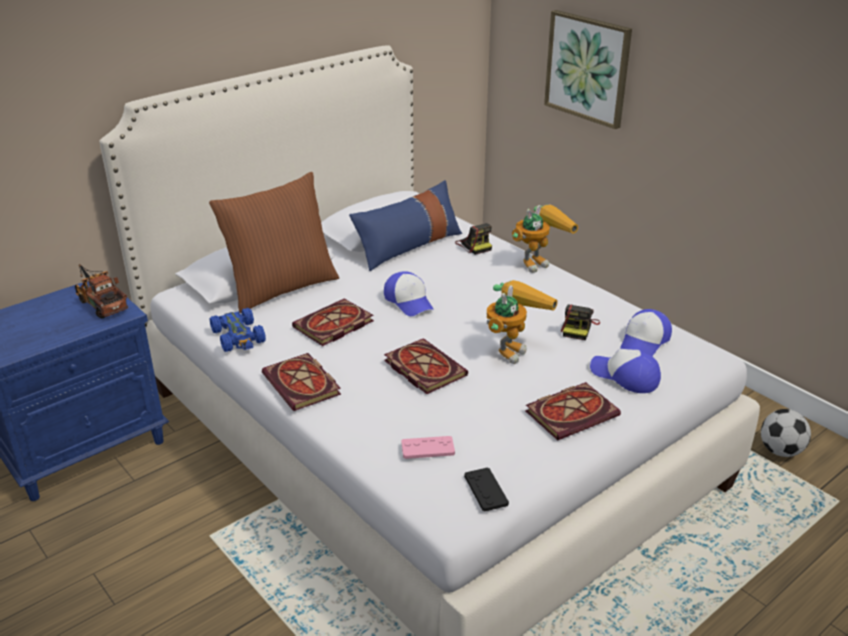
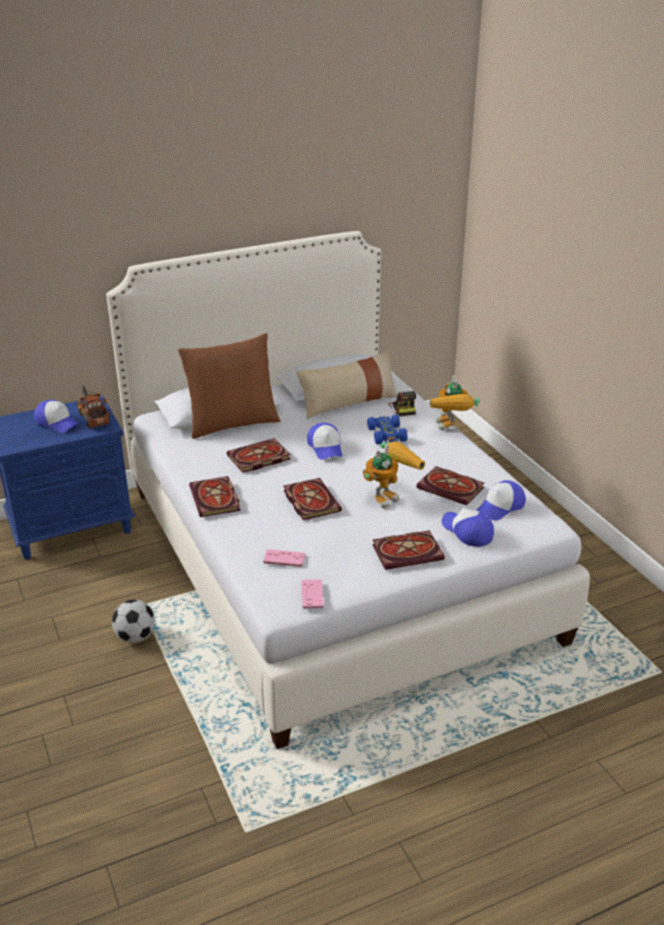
camera: 15 degrees right, 0 degrees up
blue toy car [210,308,266,352] -> blue toy car moved to [367,415,408,444]
blue pillow [349,180,462,271] -> beige pillow [296,350,397,419]
black game controller [464,467,509,511] -> pink game controller [302,579,324,609]
toy robot [512,204,579,273] -> toy robot turned 105 degrees clockwise [430,375,480,430]
picture [544,10,632,129] -> none
camera [561,304,600,340] -> book [416,466,484,505]
football [761,409,811,457] -> football moved to [112,600,155,643]
none -> cap [34,400,79,433]

